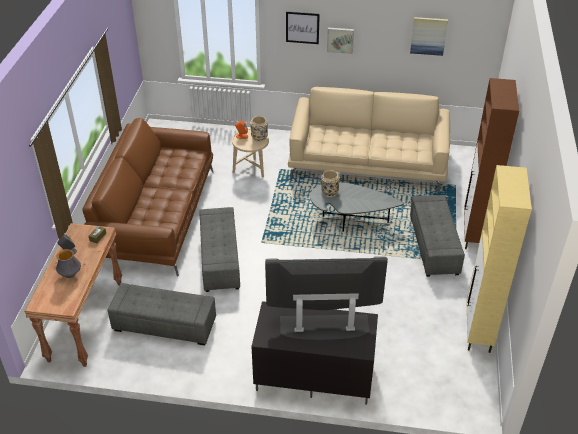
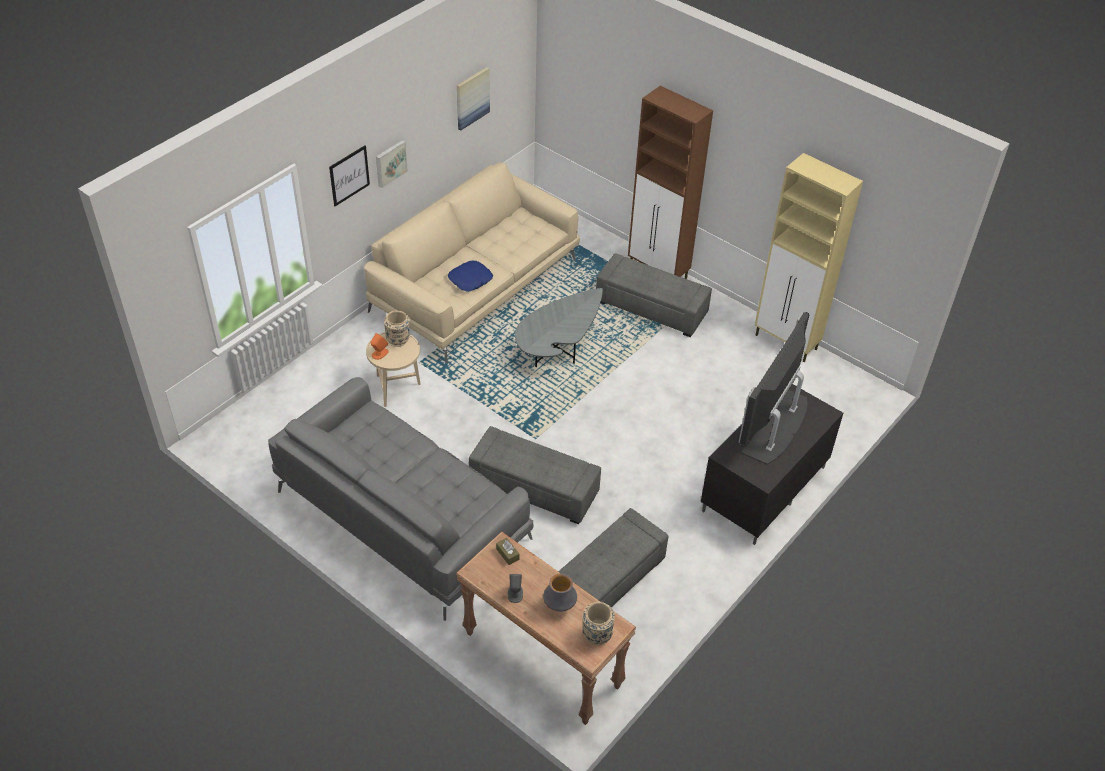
camera: 60 degrees left, 5 degrees up
brown sofa [82,118,213,276] -> grey sofa [268,377,534,621]
beige vase [321,170,340,197] -> beige vase moved to [582,602,615,645]
none -> blue pillow [448,261,493,292]

